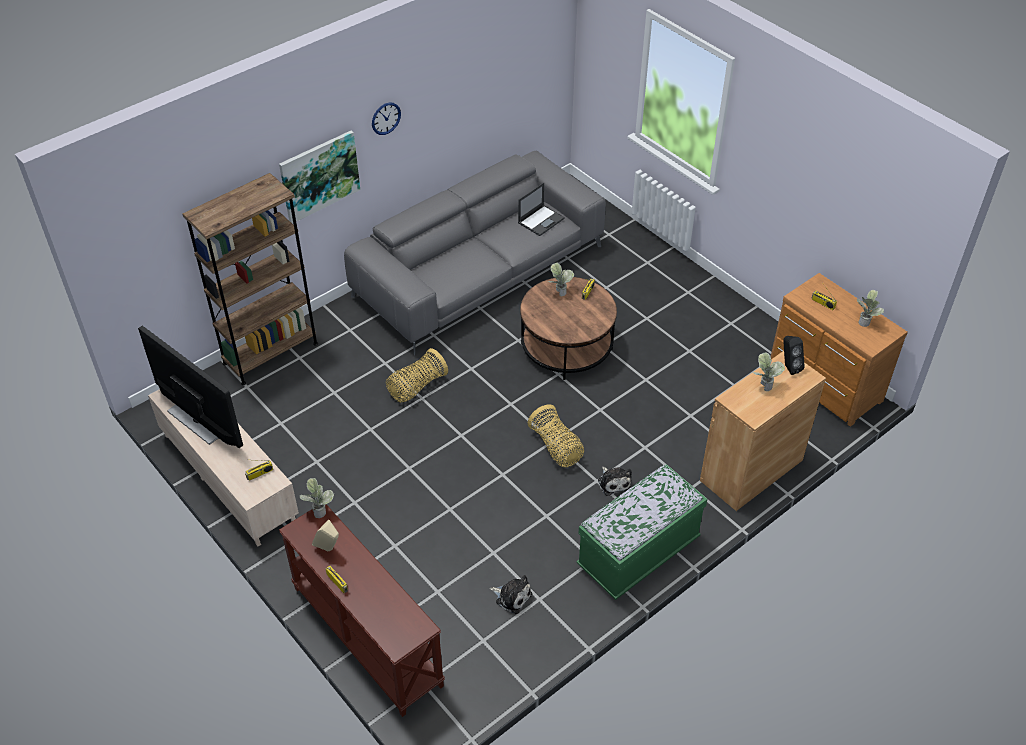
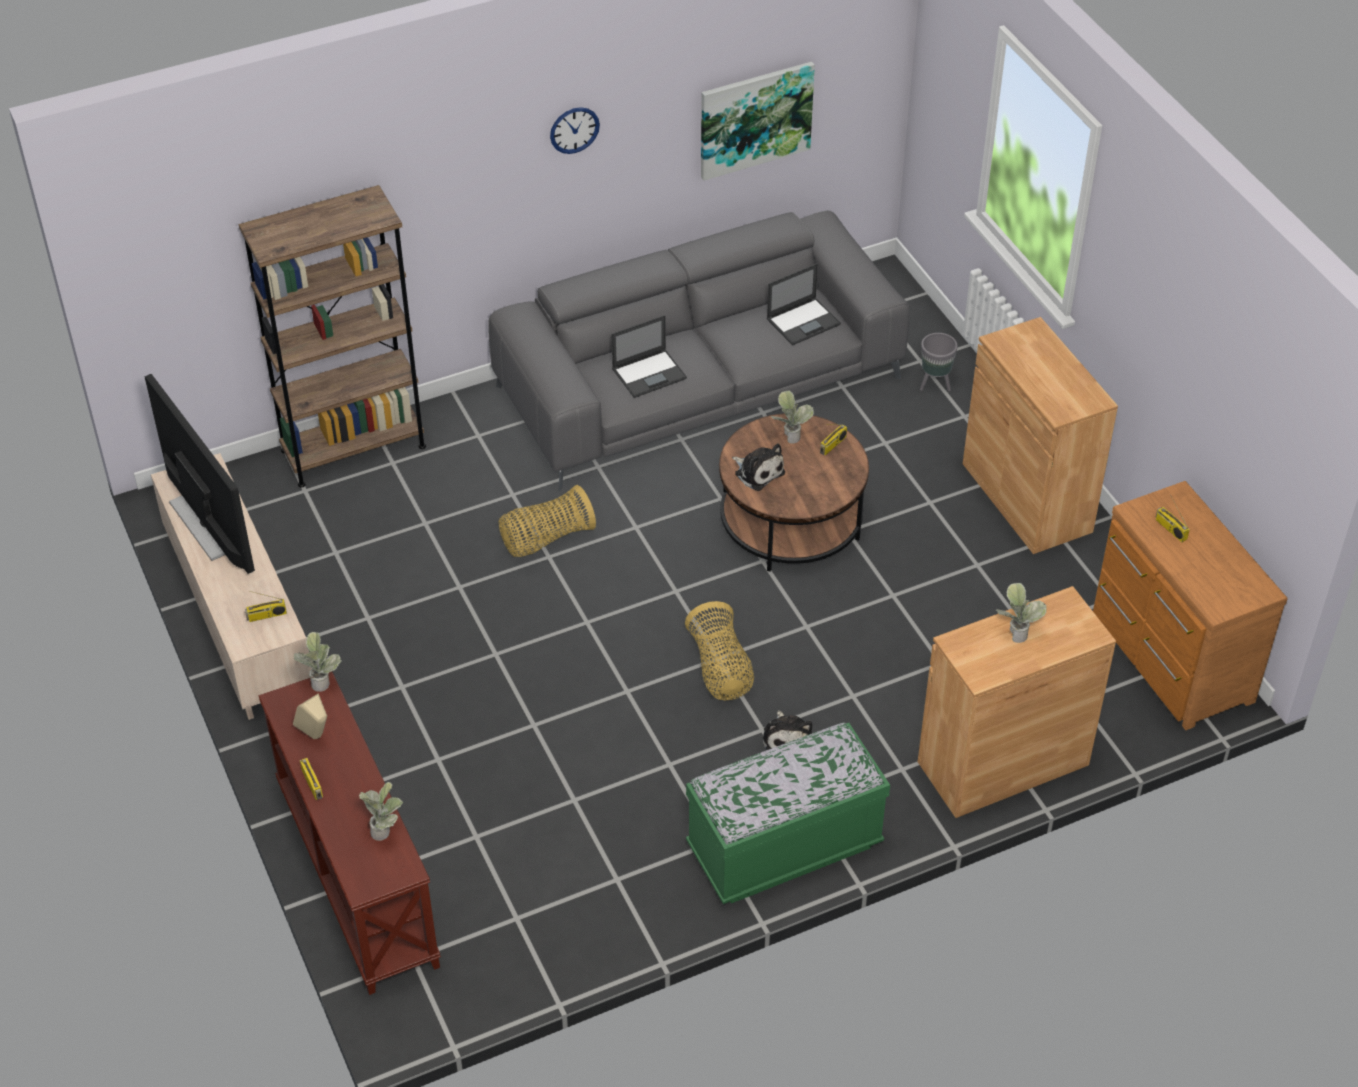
camera: 15 degrees right, 0 degrees up
picture [279,131,360,224] -> picture moved to [701,62,815,181]
plush toy [490,575,532,614] -> plush toy moved to [732,443,785,491]
black speaker [783,336,805,375] -> none
potted plant [856,290,884,327] -> potted plant moved to [359,782,403,841]
none -> laptop [612,315,687,398]
none -> grey planter [920,333,958,391]
none -> brown cabinet [963,317,1118,554]

